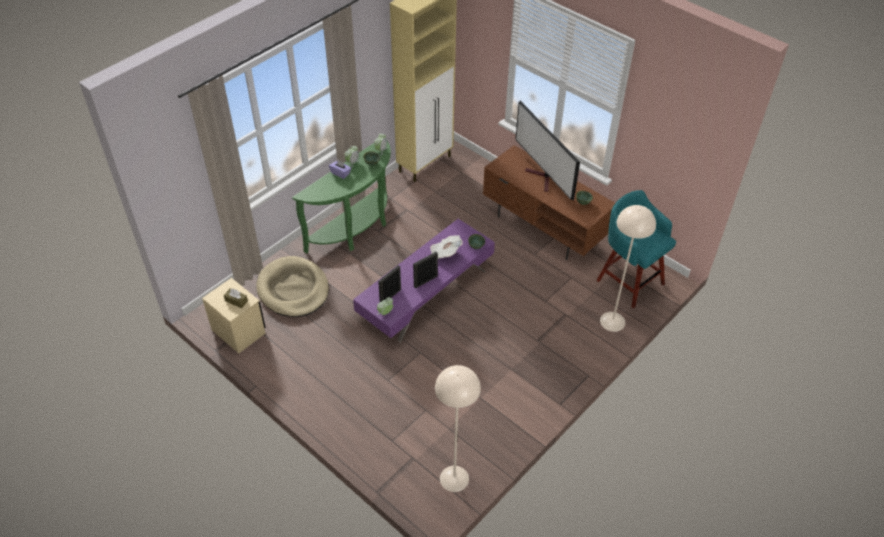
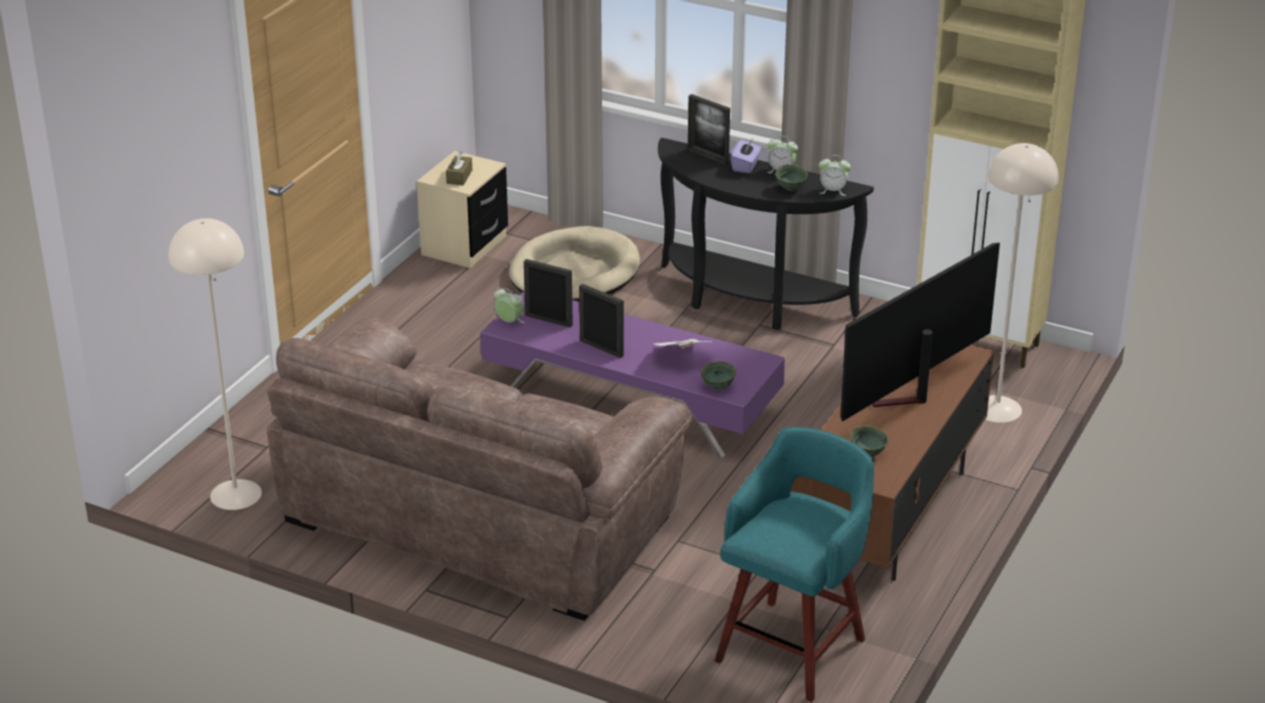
camera: 75 degrees right, 15 degrees down
green console table [292,141,391,254] -> black console table [658,138,874,330]
beige floor lamp [600,205,656,332] -> beige floor lamp moved to [985,143,1059,423]
none -> brown sofa [267,316,692,621]
none -> picture frame [688,94,730,165]

